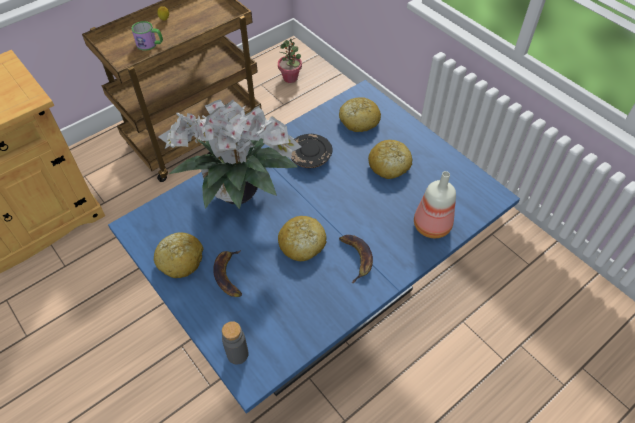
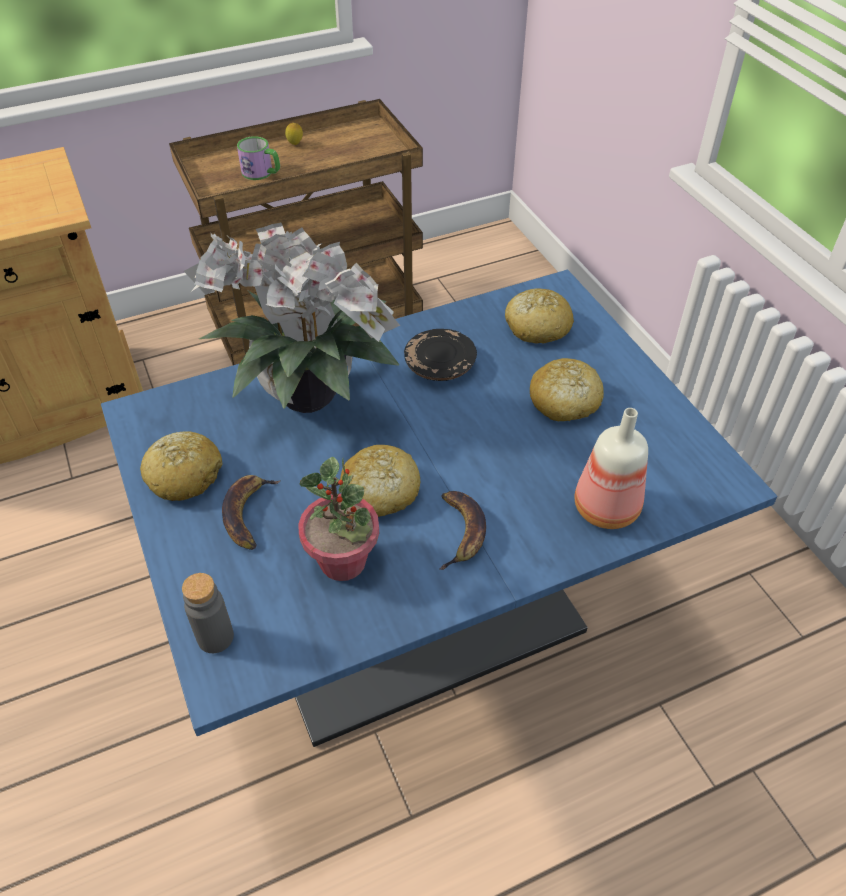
camera: 15 degrees right, 5 degrees down
potted plant [278,38,302,83] -> potted plant moved to [298,457,379,581]

